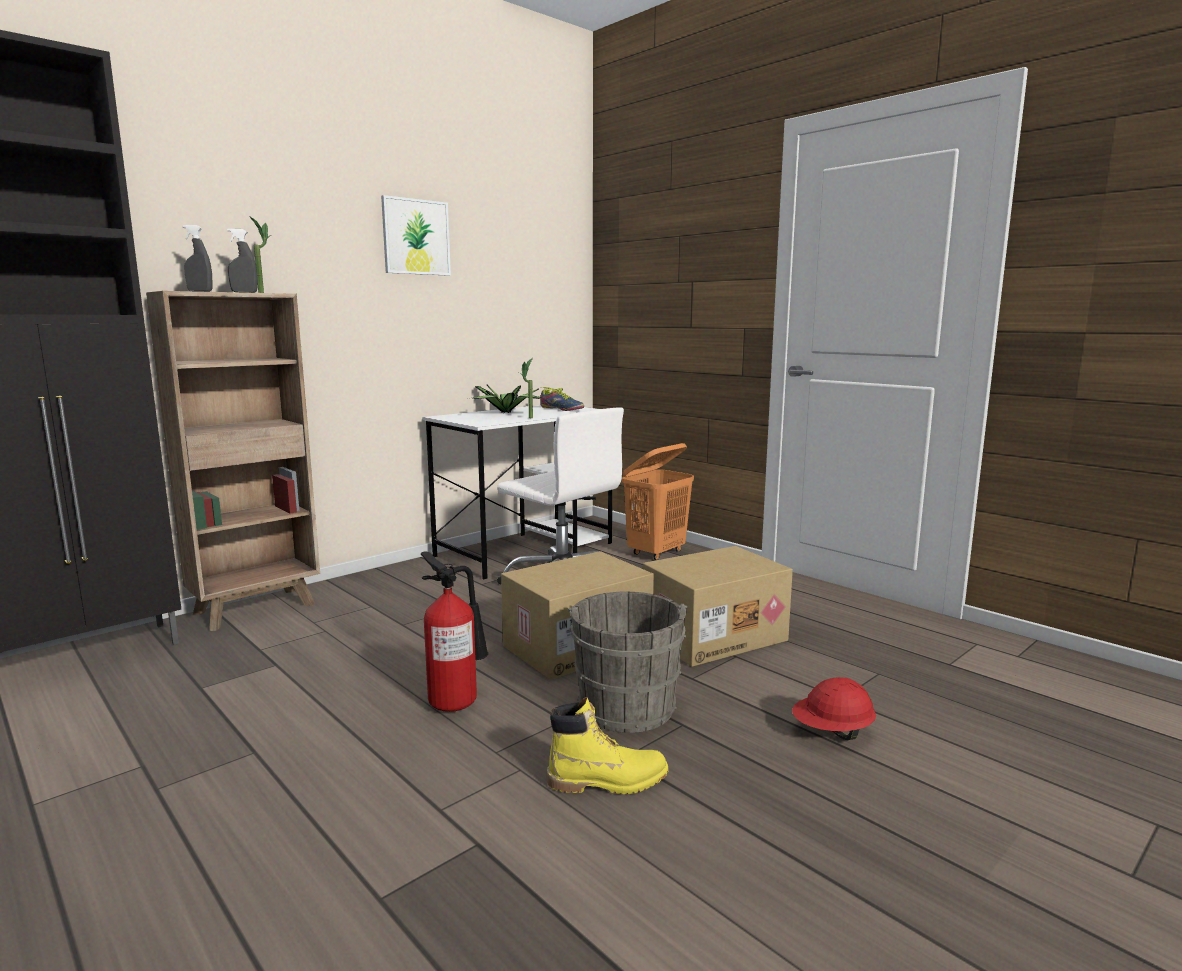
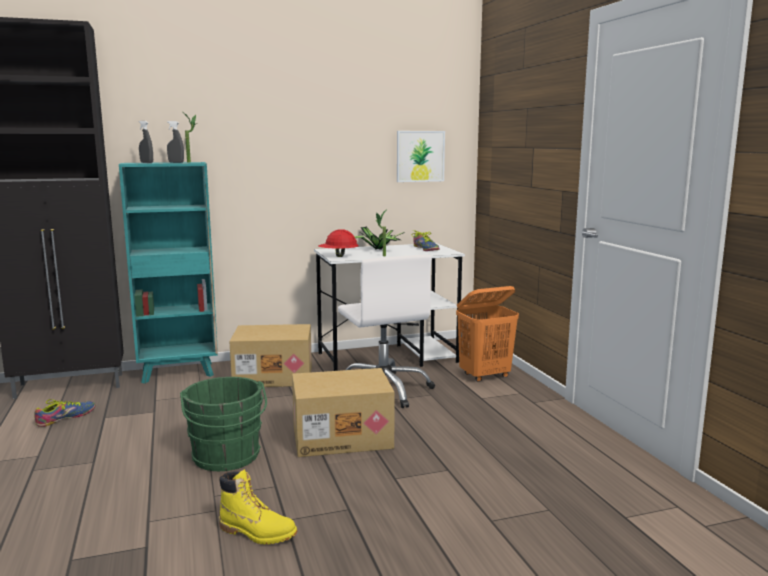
camera: 25 degrees right, 0 degrees up
brown bookcase [146,291,320,631] -> turquoise bookcase [119,162,218,384]
picture [381,195,451,276] -> picture moved to [397,131,445,182]
fire extinguisher [421,552,488,712] -> green bucket [180,377,267,471]
grey bucket [568,592,687,733] -> none
cardboard box [643,546,793,667] -> cardboard box moved to [229,324,312,387]
red hard hat [792,677,876,740] -> red hard hat moved to [318,229,359,257]
none -> shoe [34,399,95,427]

